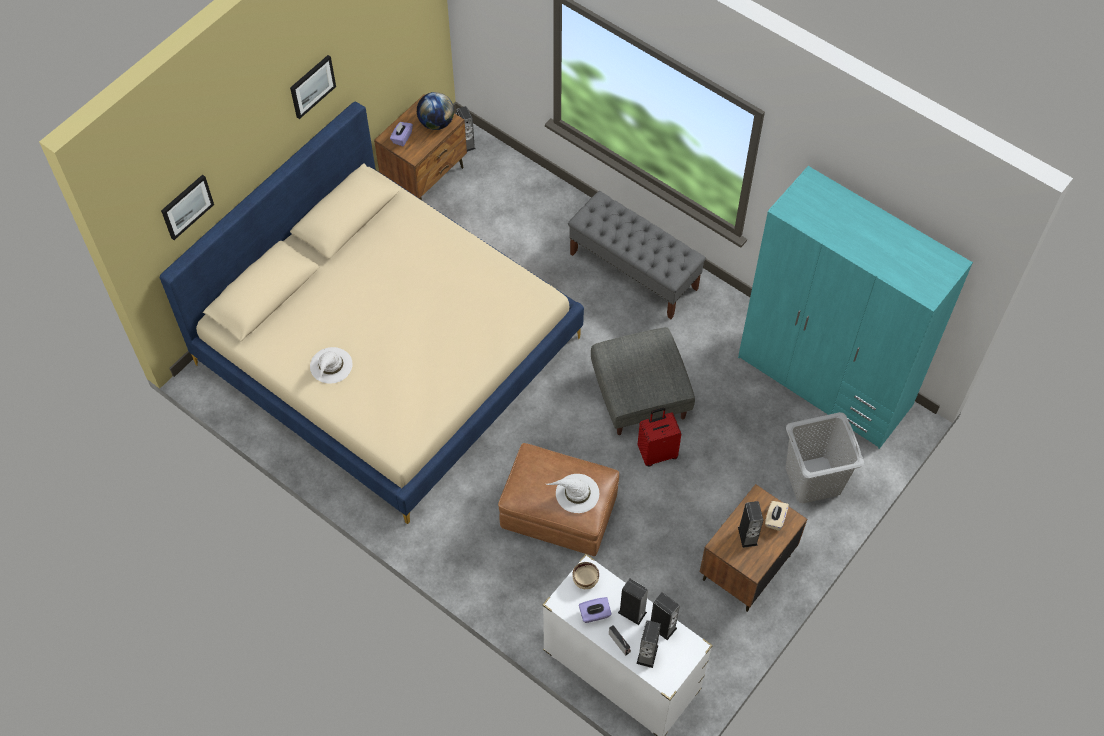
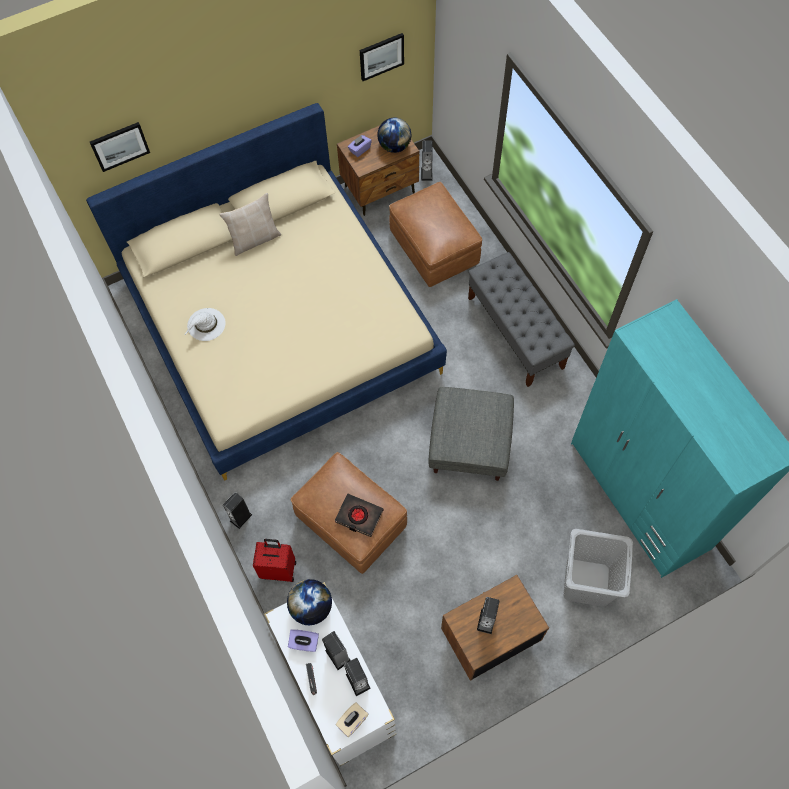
camera: 25 degrees right, 5 degrees up
picture [290,55,336,119] -> picture moved to [360,33,404,81]
white hat [547,474,599,513] -> black book [335,494,384,537]
beige bowl [572,562,599,589] -> globe [287,579,332,625]
red suitcase [637,408,681,466] -> red suitcase moved to [253,539,296,582]
speaker [637,620,661,668] -> speaker moved to [223,492,252,529]
beige tissue box [765,501,789,531] -> beige tissue box moved to [336,702,369,737]
none -> beige pillow [219,193,281,256]
none -> brown ottoman [389,182,482,287]

